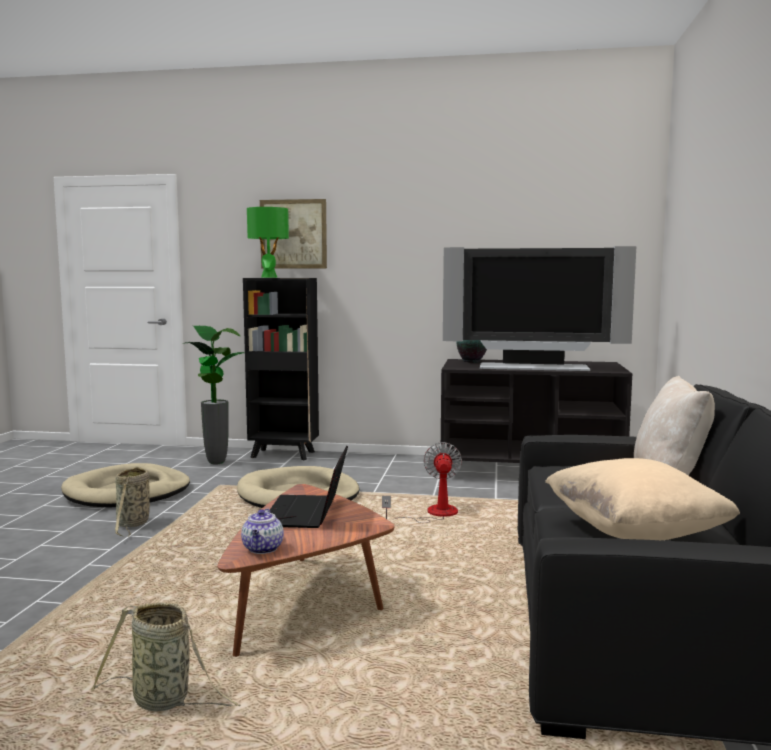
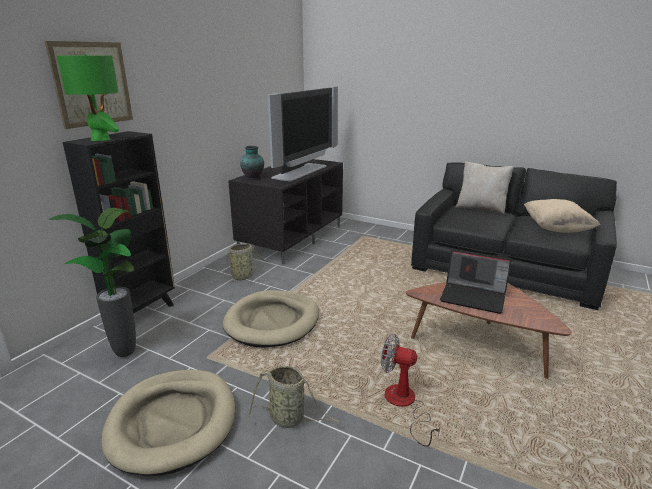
camera: 70 degrees left, 15 degrees up
basket [91,602,241,711] -> basket moved to [223,244,268,283]
teapot [241,508,284,554] -> none
fan [382,442,462,523] -> fan moved to [381,334,441,447]

